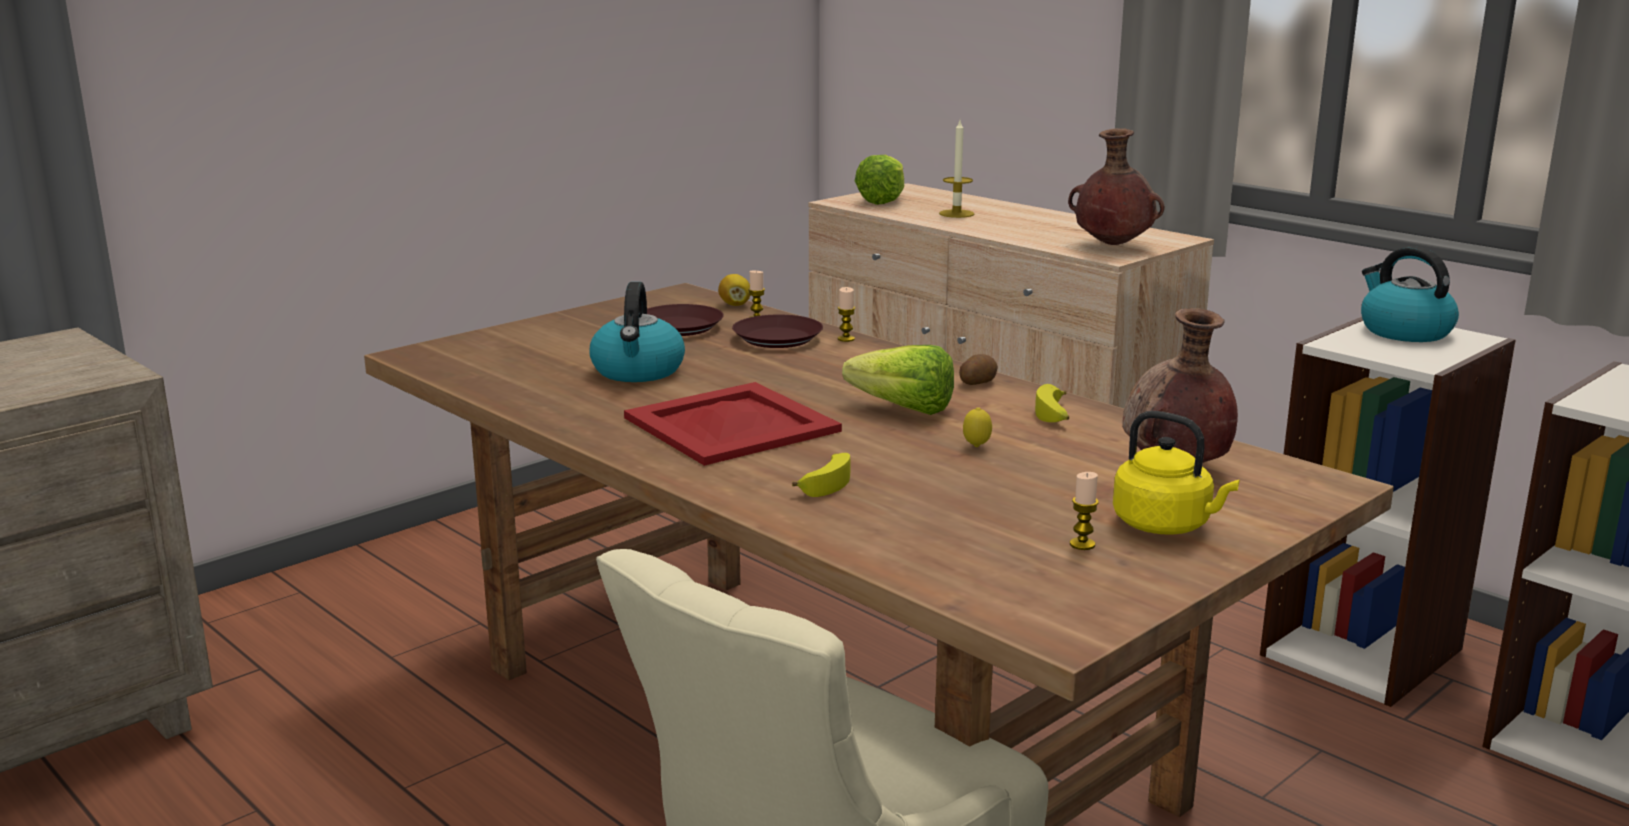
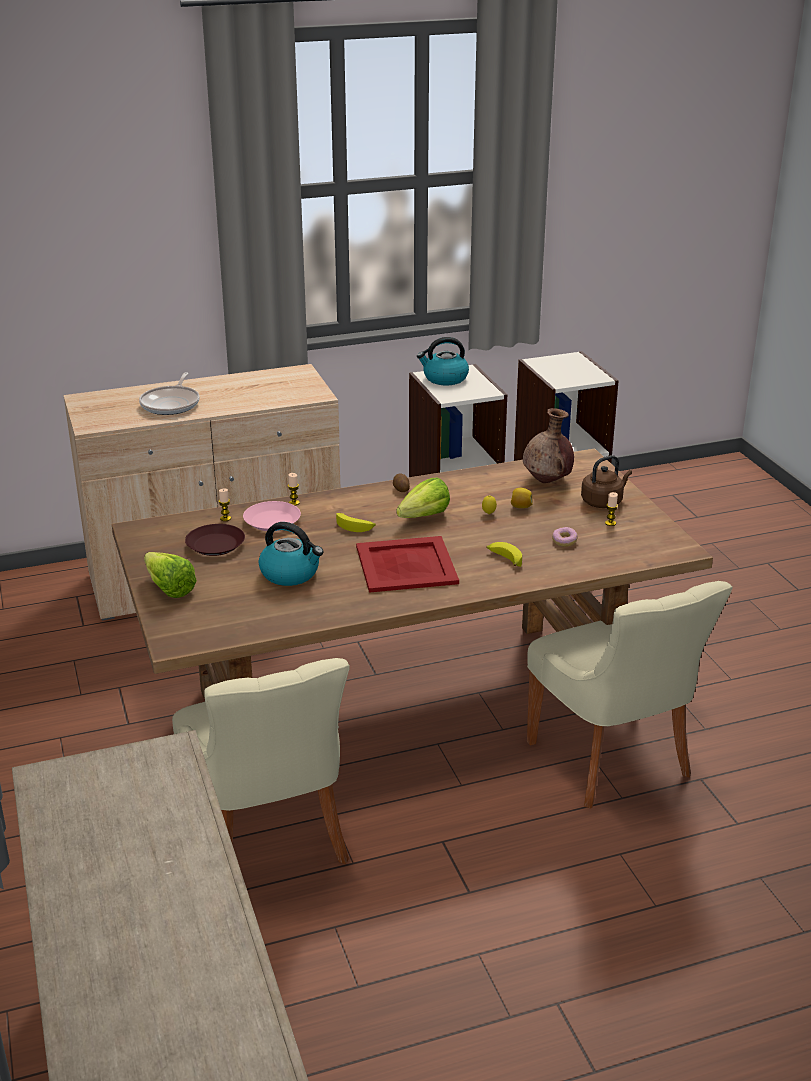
camera: 65 degrees left, 10 degrees up
lemon [718,274,750,306] -> lemon moved to [511,488,532,508]
brown plate [732,315,823,348] -> pink plate [243,501,301,531]
lettuce [855,155,904,205] -> lettuce moved to [144,552,197,598]
candle [939,120,974,218] -> frying pan [139,372,199,415]
banana [1035,384,1069,422] -> banana moved to [336,513,376,532]
brown vase [1068,128,1165,245] -> none
yellow kettle [1113,411,1239,535] -> brown kettle [581,455,632,508]
none -> beige chair [172,658,349,864]
none -> donut [552,527,578,547]

